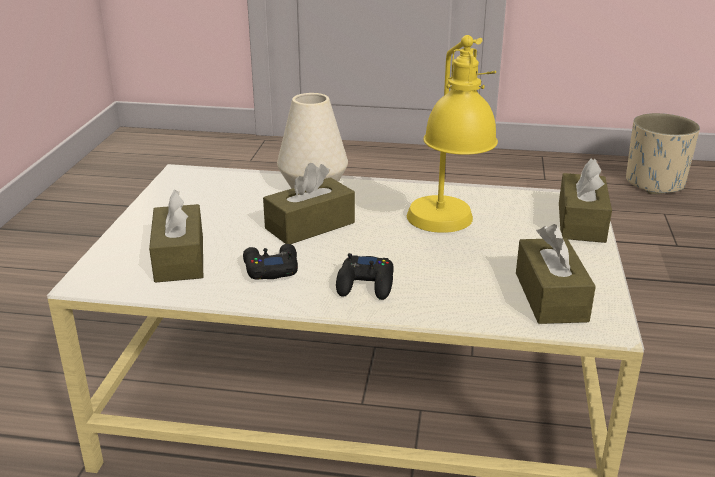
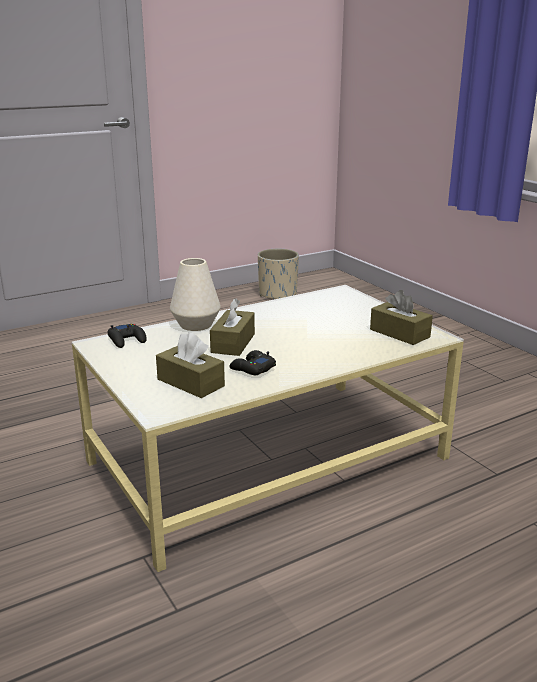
camera: 40 degrees left, 5 degrees down
black game controller [336,253,394,300] -> black game controller moved to [108,324,147,348]
yellow table lamp [407,35,498,233] -> none
brown tissue box [559,159,612,243] -> none

